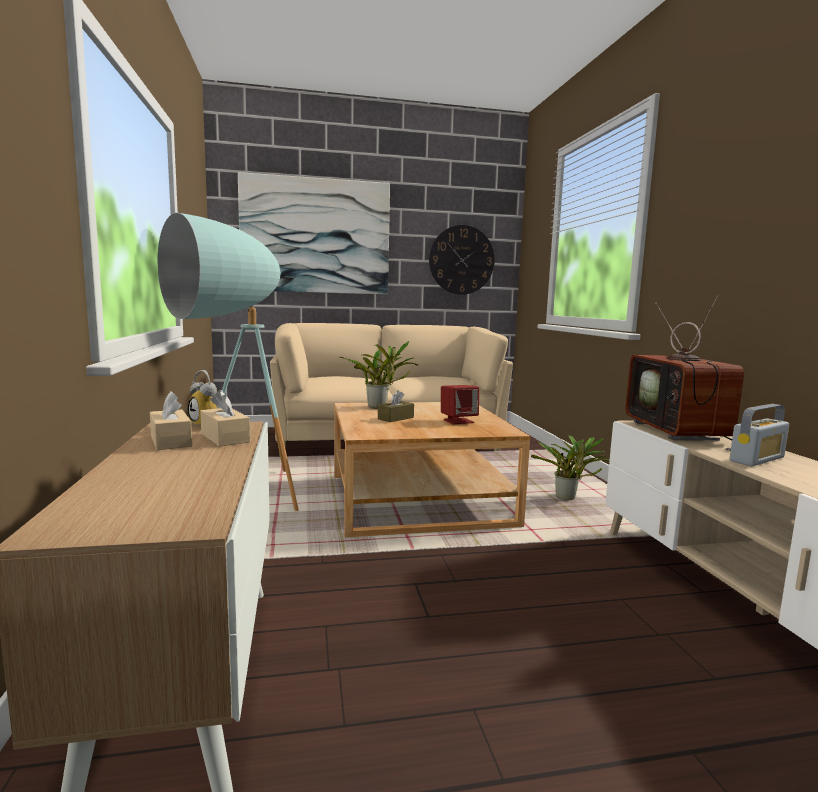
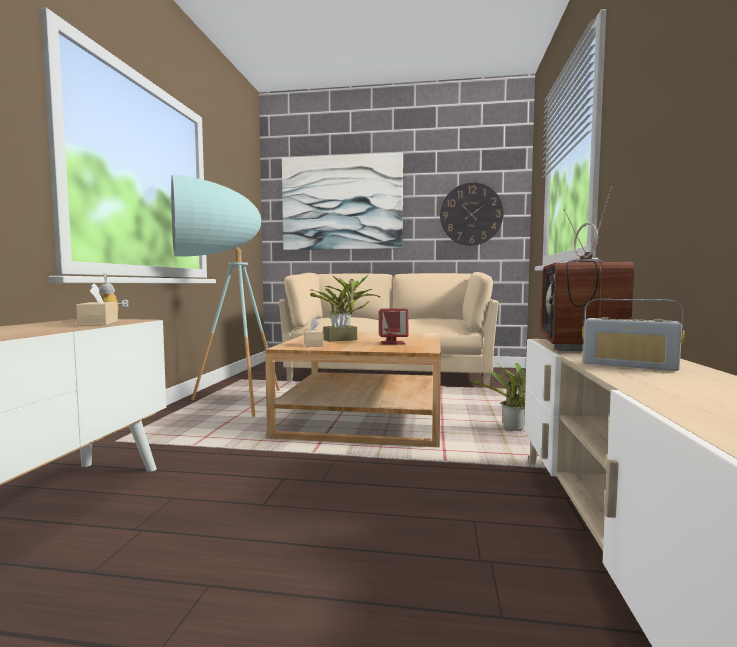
camera: 20 degrees right, 5 degrees down
beige tissue box [150,391,192,450] -> beige tissue box moved to [304,316,324,347]
radio [730,404,789,466] -> radio turned 45 degrees clockwise [582,299,685,371]

